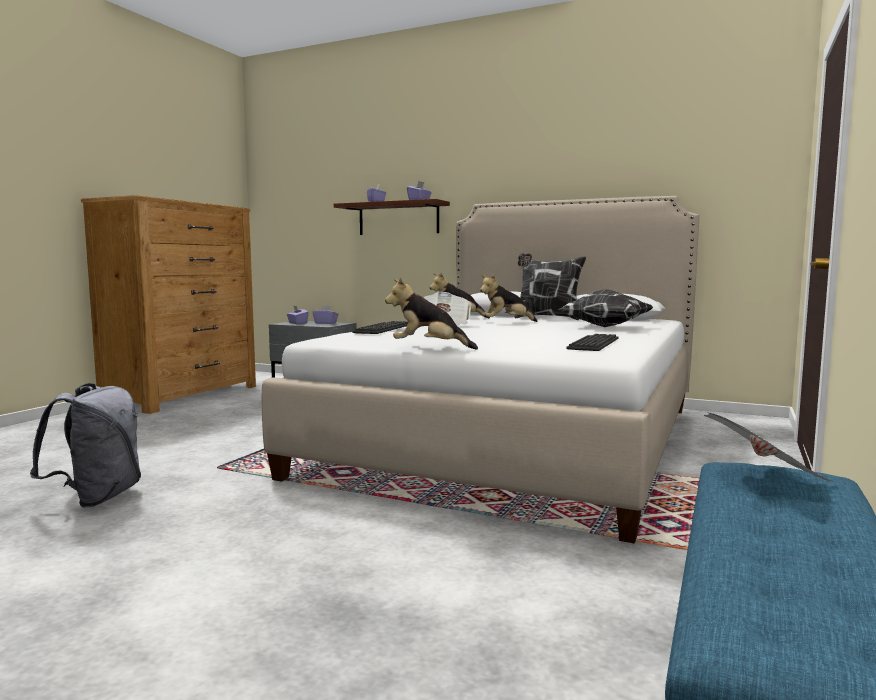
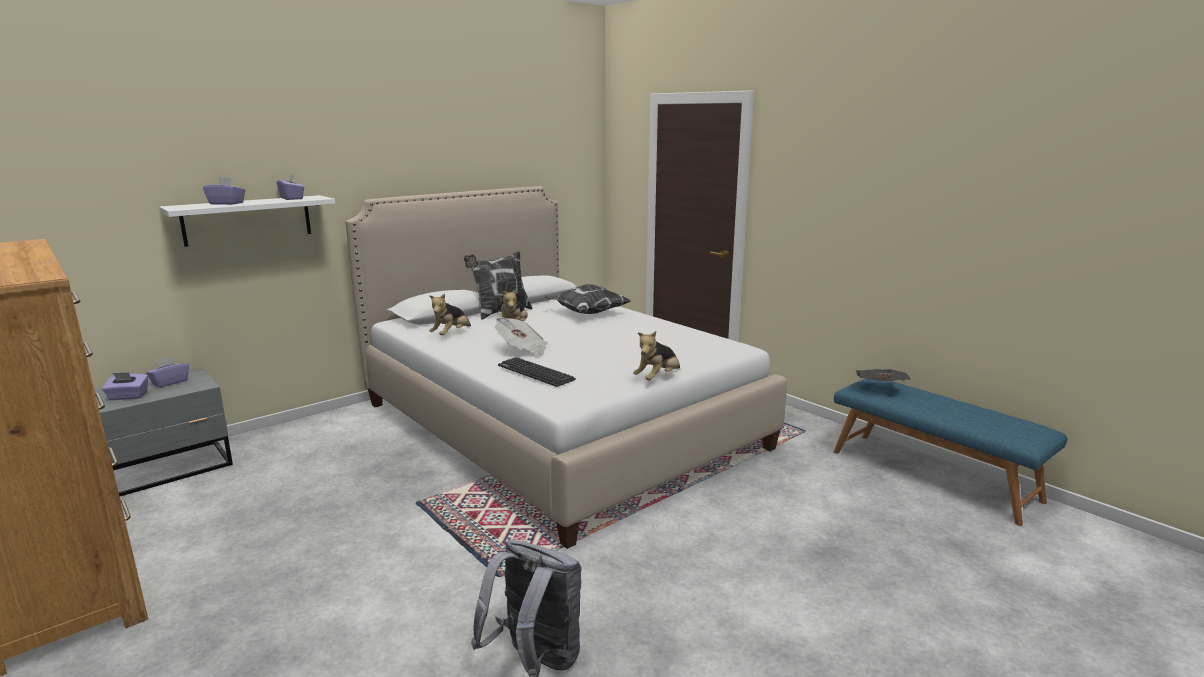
camera: 65 degrees left, 10 degrees up
brown shelf [334,199,450,235] -> white shelf [159,195,335,247]
keyboard [566,334,618,351] -> none

